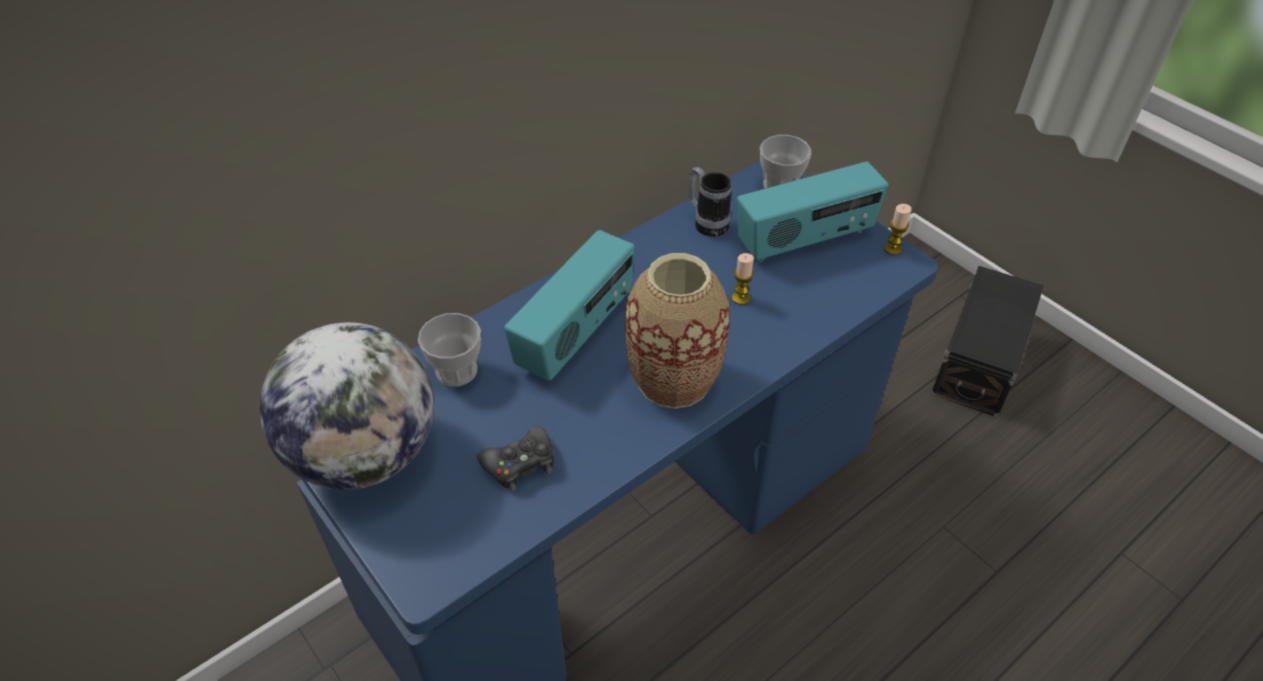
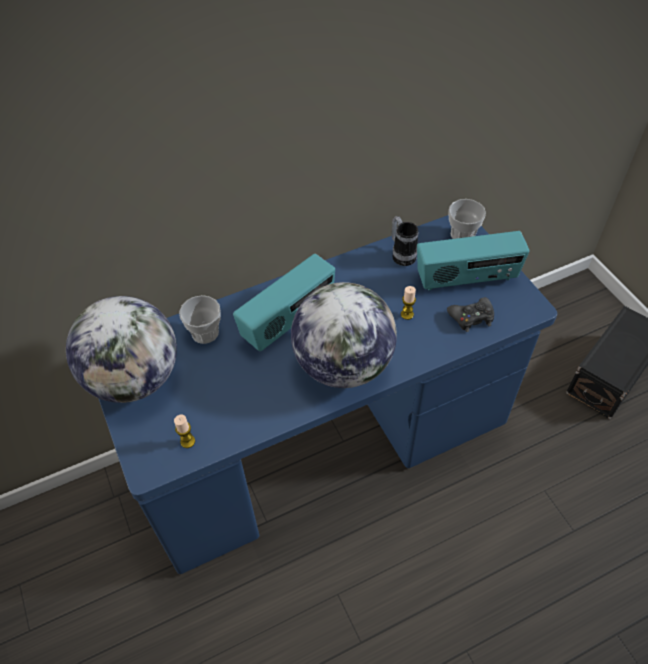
camera: 15 degrees right, 5 degrees up
black game controller [477,426,554,491] -> black game controller moved to [447,297,494,332]
vase [625,253,730,409] -> globe [291,282,397,388]
candle [884,204,912,255] -> candle moved to [174,414,195,448]

